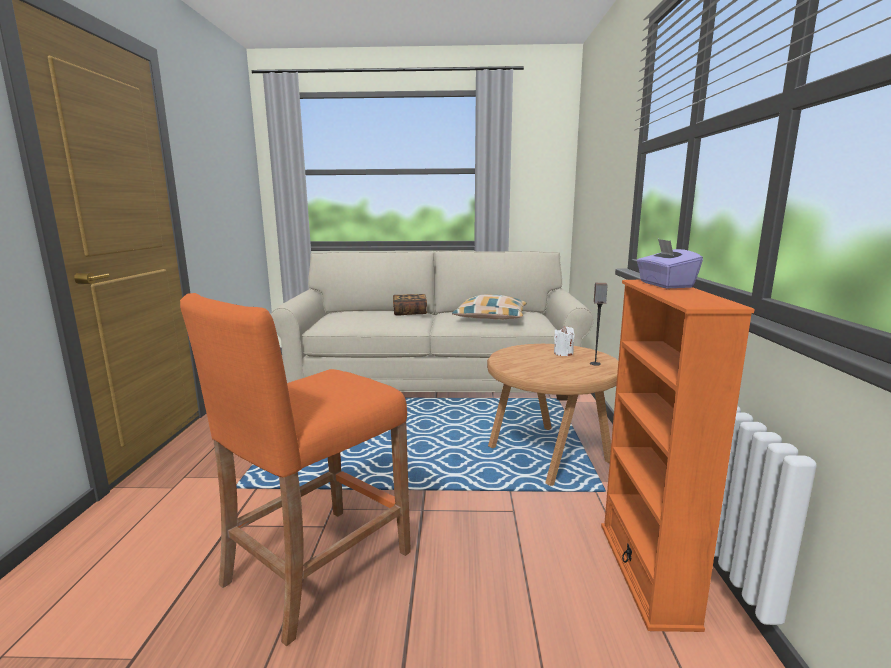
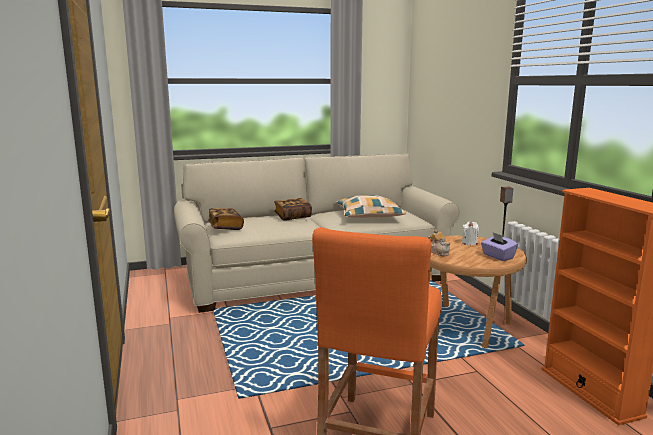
camera: 20 degrees left, 0 degrees up
purple tissue box [637,239,703,288] -> purple tissue box moved to [481,232,518,261]
none -> book [208,208,244,230]
none -> teapot [428,229,451,256]

